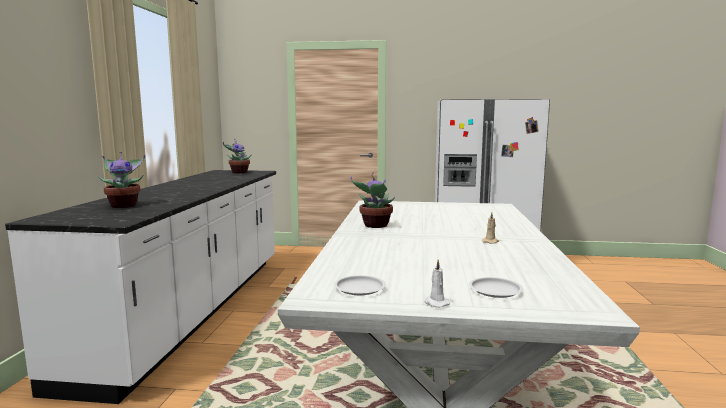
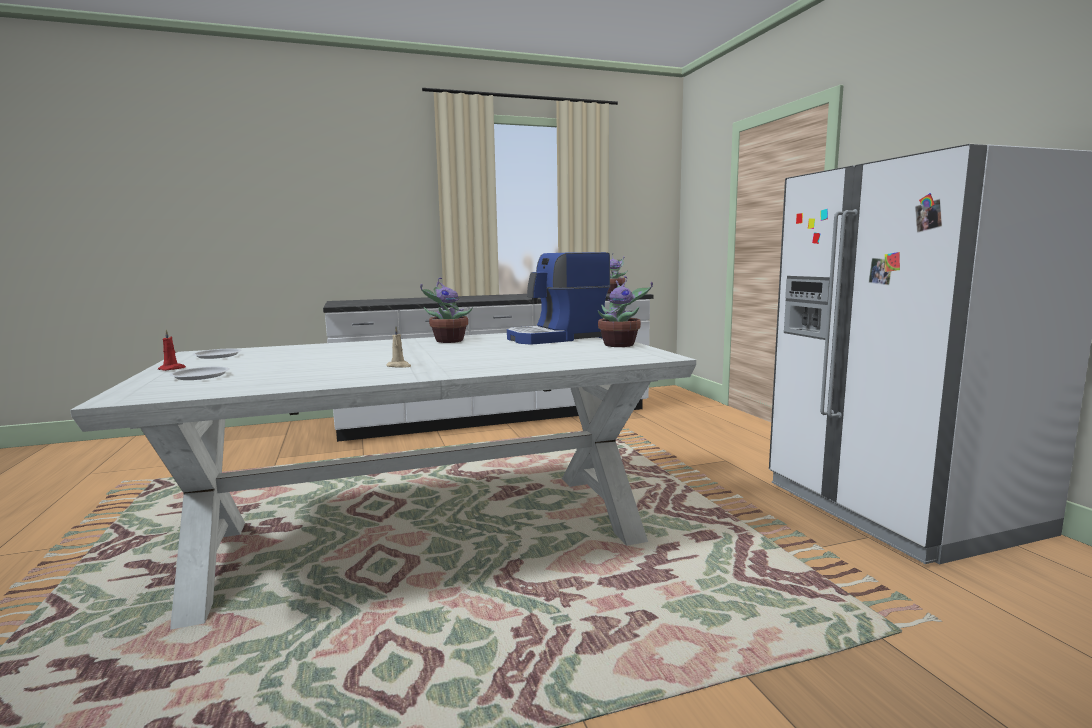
camera: 65 degrees right, 0 degrees up
potted plant [98,152,145,208] -> potted plant moved to [598,276,653,347]
white candle [424,260,450,308] -> red candle [158,329,186,371]
none -> coffee machine [507,252,610,345]

